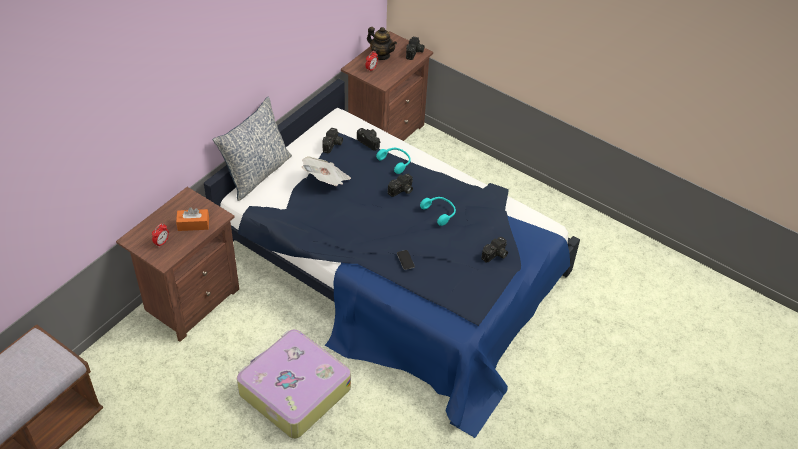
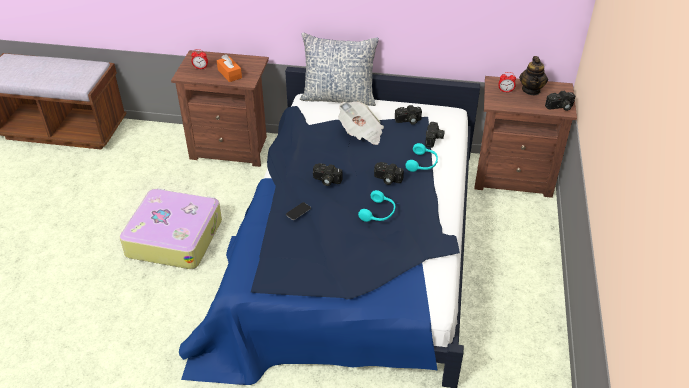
camera: 65 degrees right, 5 degrees down
camera [481,237,508,262] -> camera moved to [313,163,342,186]

